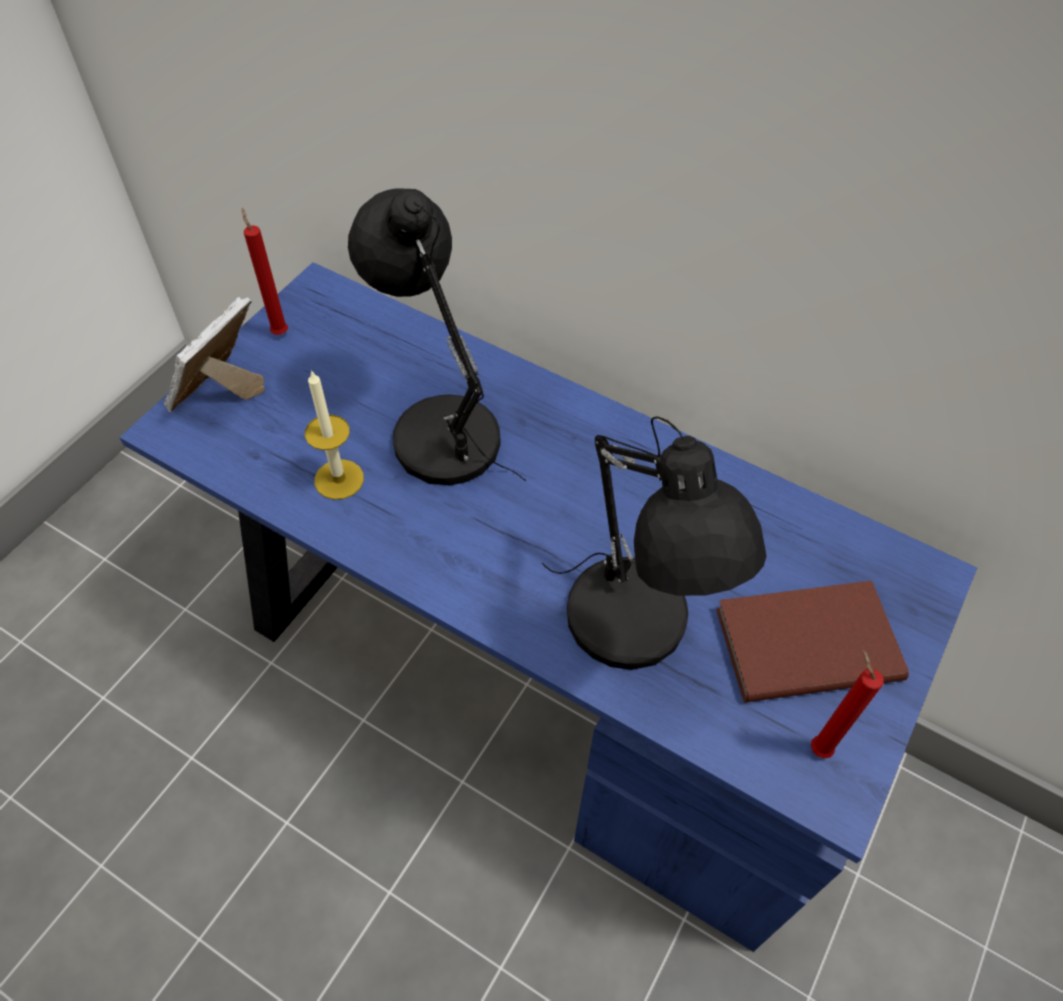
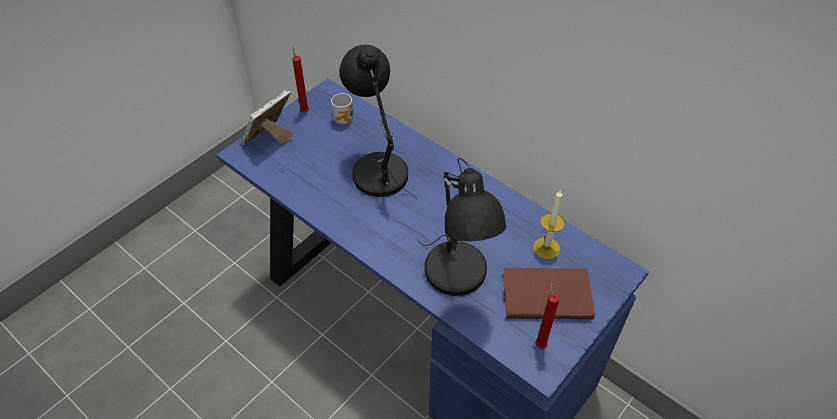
camera: 10 degrees right, 5 degrees down
candle [305,370,364,500] -> candle moved to [533,189,565,259]
none -> mug [331,93,353,124]

